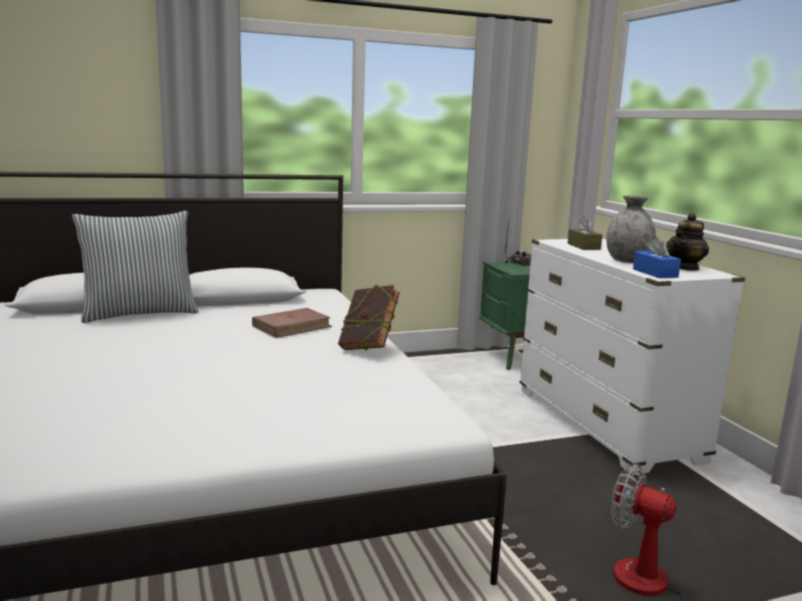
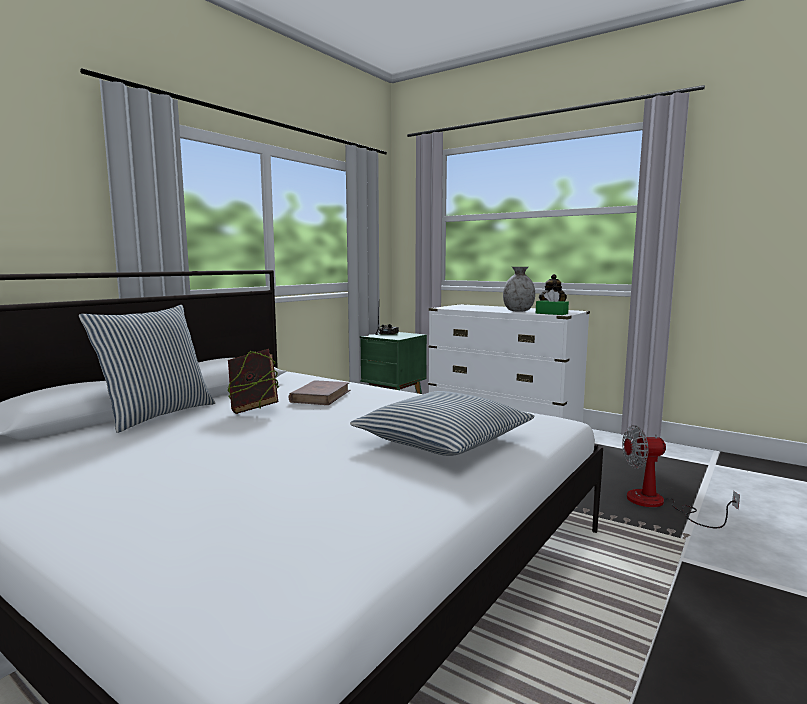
camera: 35 degrees left, 5 degrees down
book [338,284,400,351] -> book moved to [227,349,280,414]
brown tissue box [568,216,602,250] -> none
blue tissue box [633,237,681,278] -> green tissue box [536,289,569,315]
none -> pillow [350,391,534,456]

